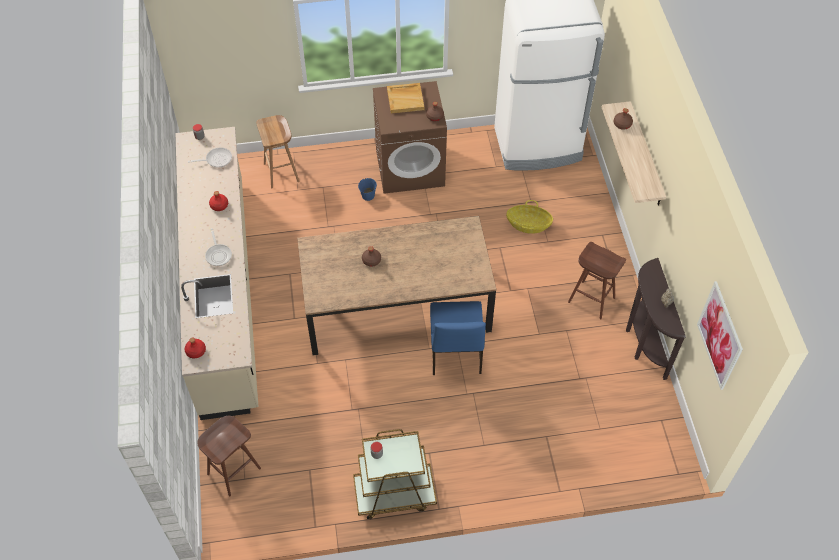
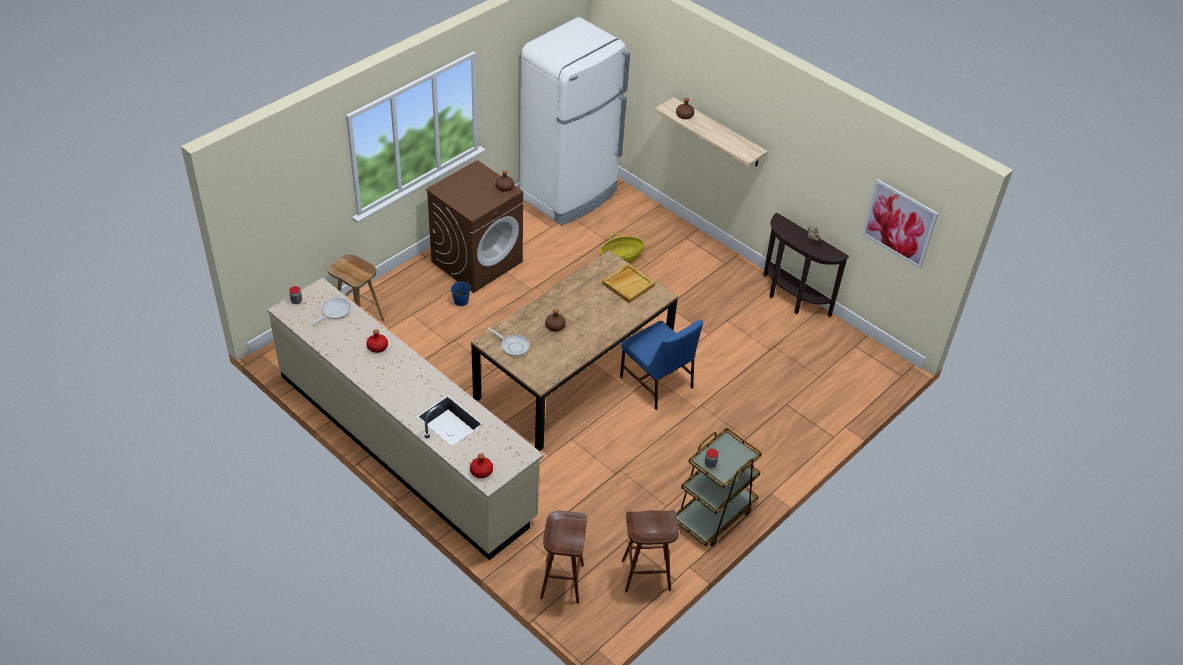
camera: 40 degrees left, 10 degrees down
frying pan [205,228,232,266] -> frying pan moved to [487,327,530,356]
beige tray [387,83,424,113] -> beige tray moved to [602,264,655,303]
brown stool [568,242,626,320] -> brown stool moved to [622,510,679,592]

